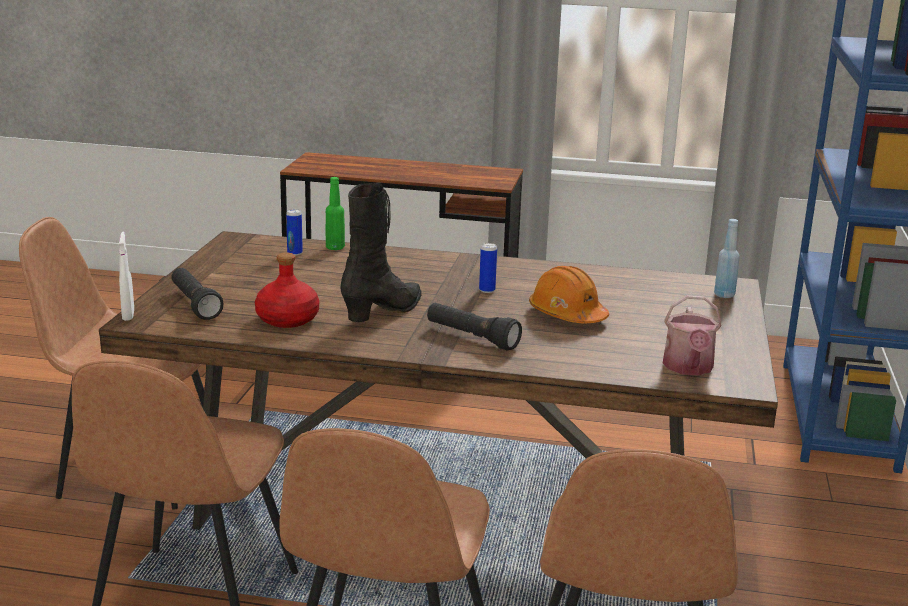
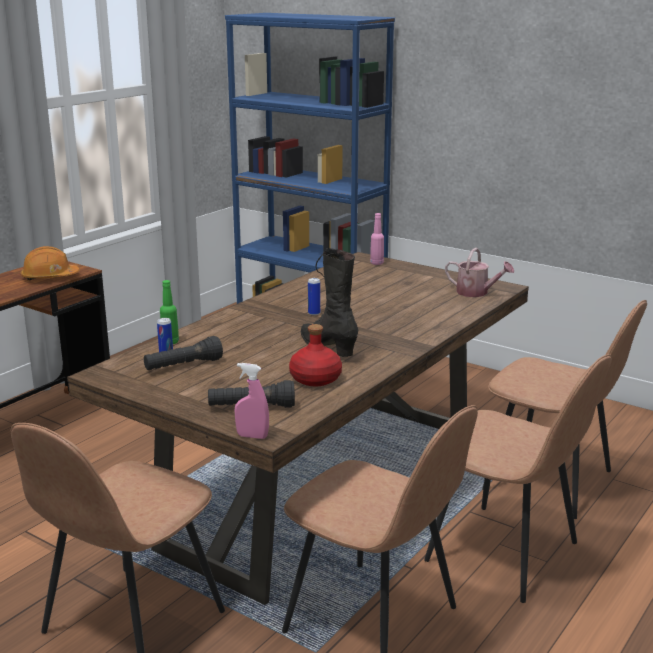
camera: 65 degrees left, 0 degrees up
white spray bottle [119,232,134,321] -> pink spray bottle [235,363,269,439]
black flashlight [427,303,522,351] -> black flashlight moved to [144,336,223,370]
orange hard hat [529,266,609,323] -> orange hard hat moved to [21,246,80,280]
blue bottle [714,219,740,298] -> pink bottle [370,213,384,265]

